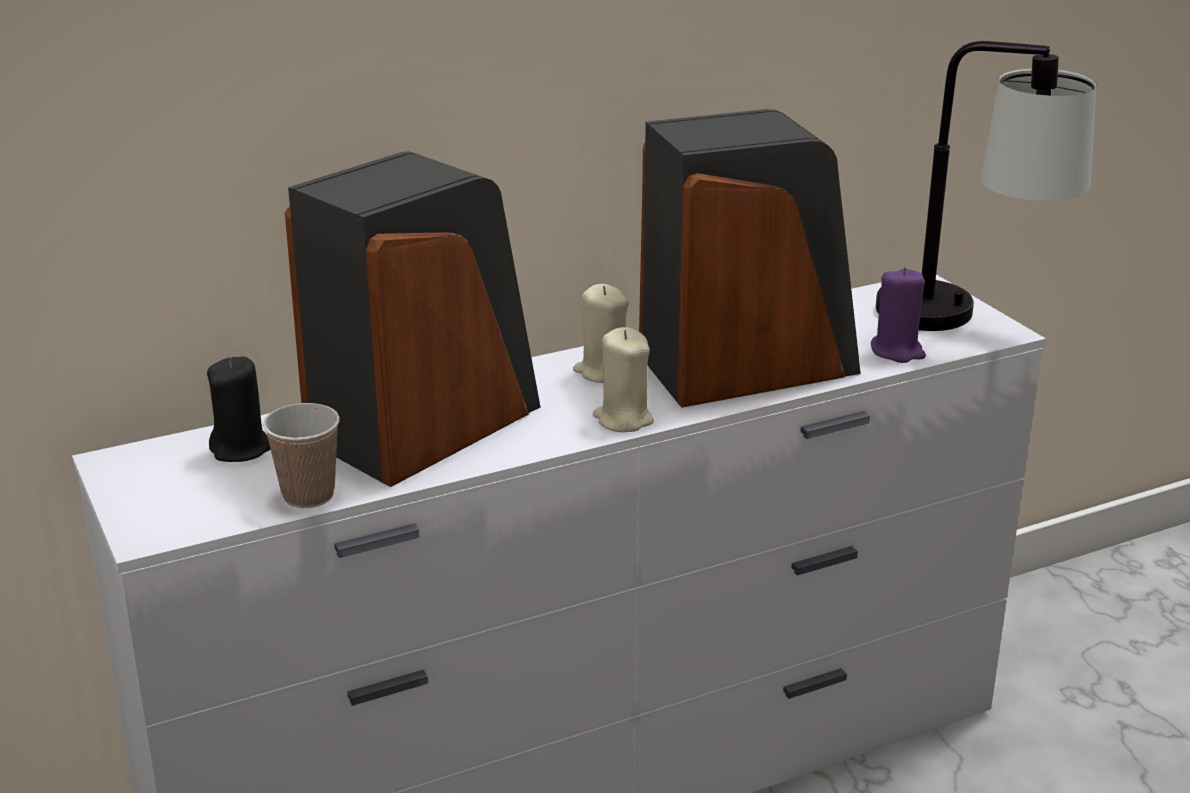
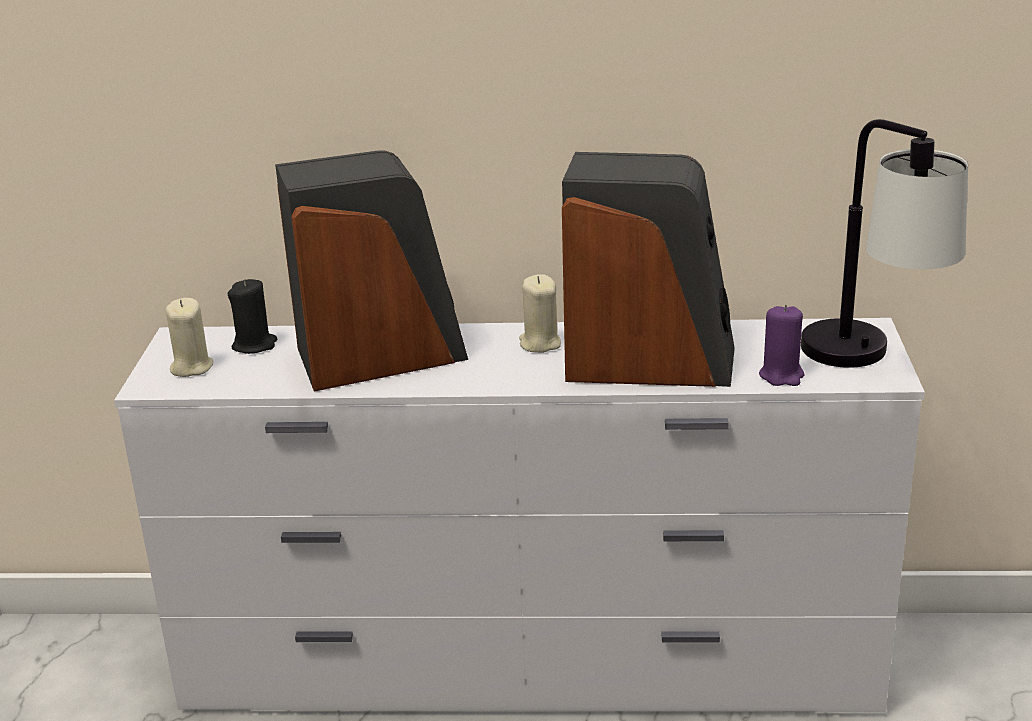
camera: 30 degrees right, 0 degrees up
cup [263,403,340,508] -> none
beige candle [593,327,654,432] -> beige candle moved to [165,298,213,377]

